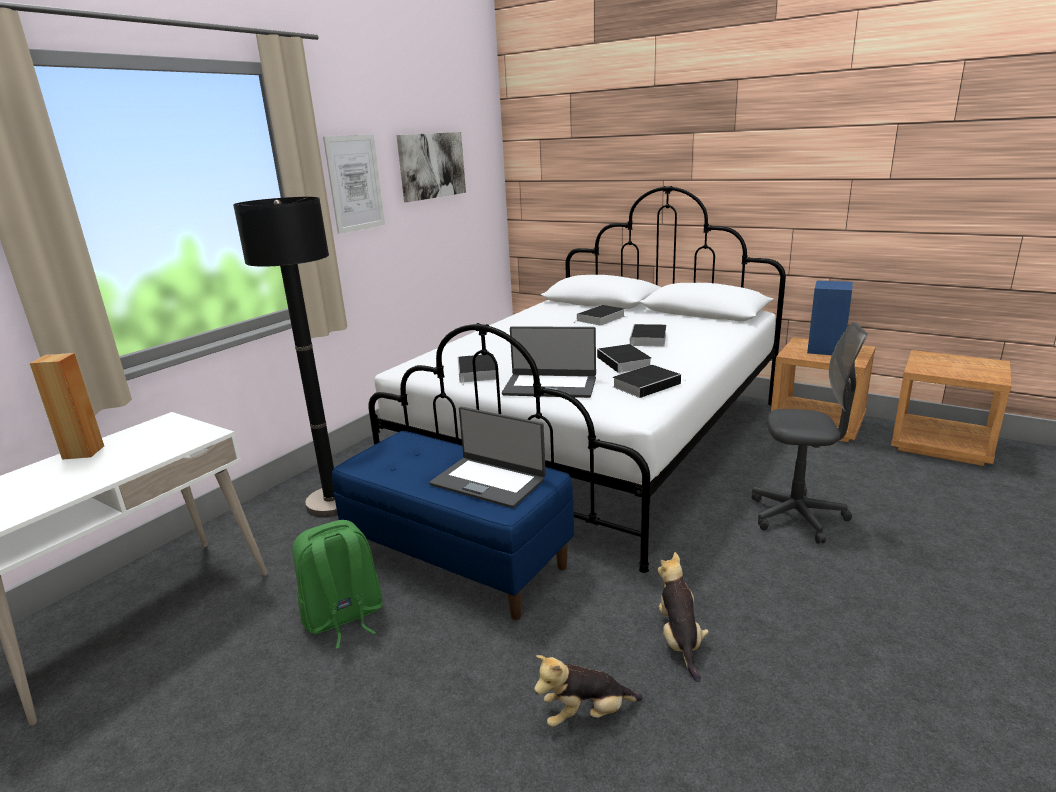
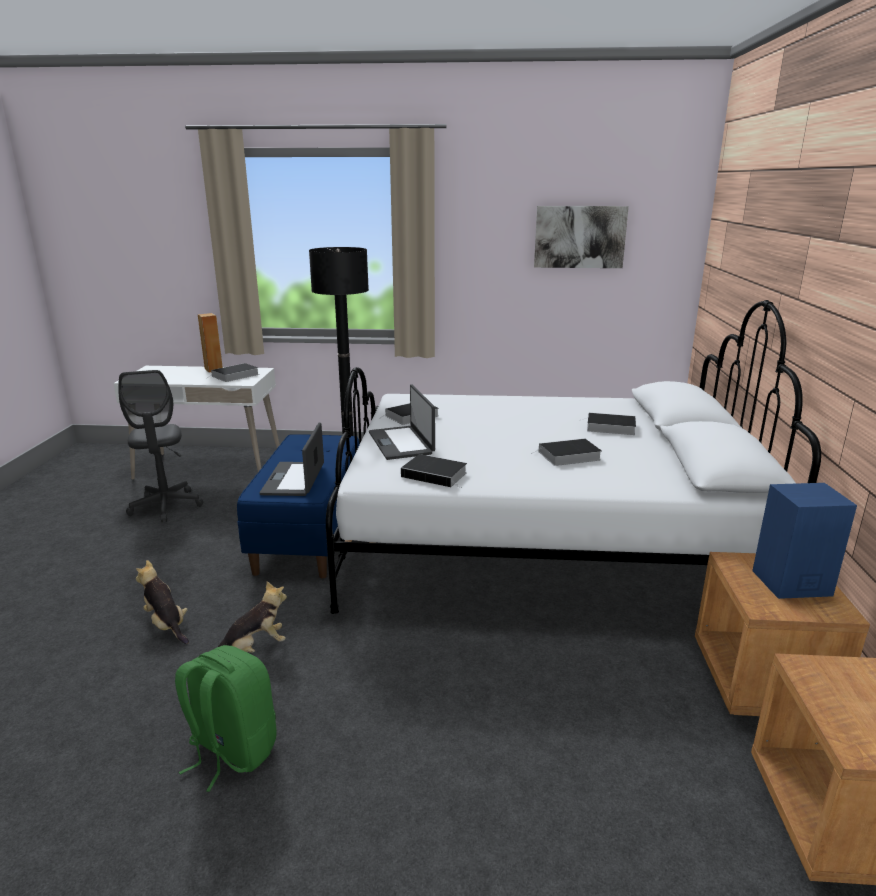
camera: 60 degrees right, 0 degrees up
green backpack [292,520,383,649] -> green backpack moved to [175,645,277,792]
picture [323,134,385,234] -> none
book [597,344,652,374] -> book moved to [206,363,259,382]
grey office chair [752,322,867,544] -> grey office chair moved to [118,370,203,522]

